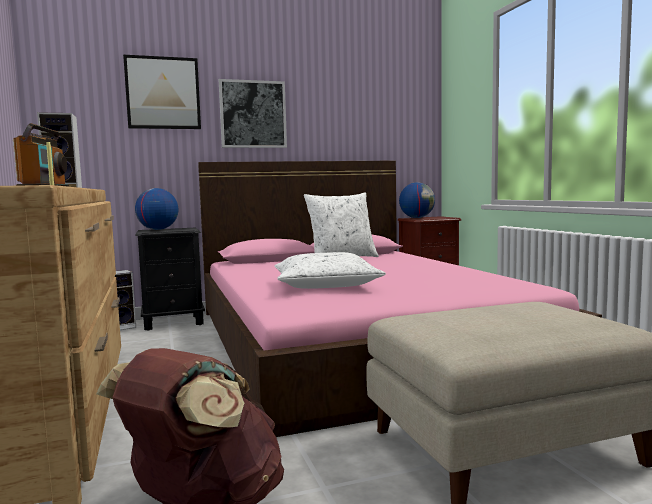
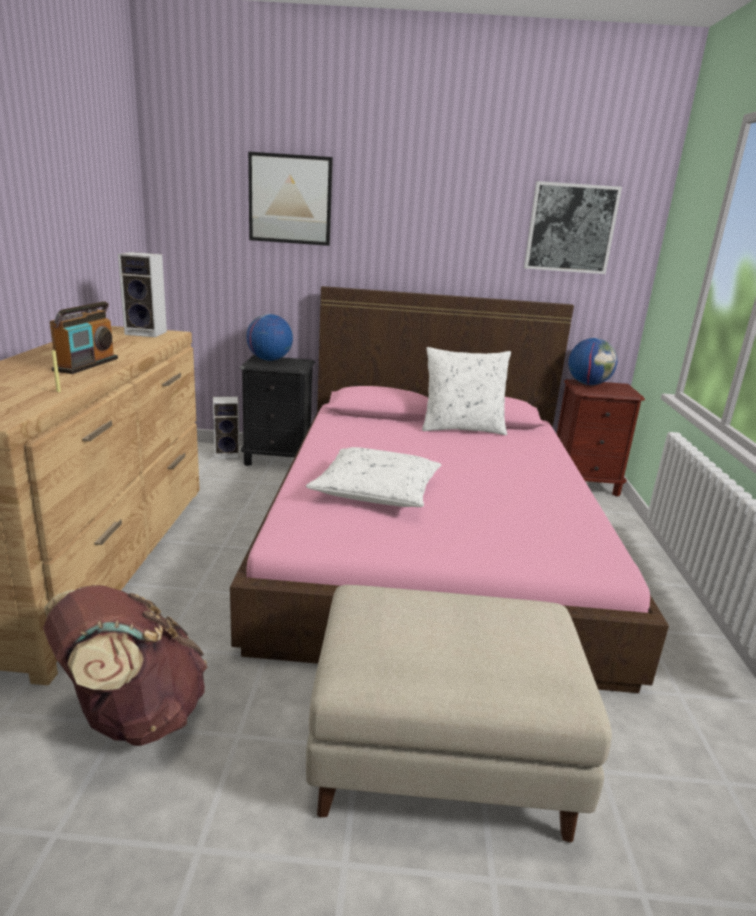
camera: 20 degrees right, 15 degrees up
picture [219,79,287,148] -> picture moved to [524,181,622,274]

